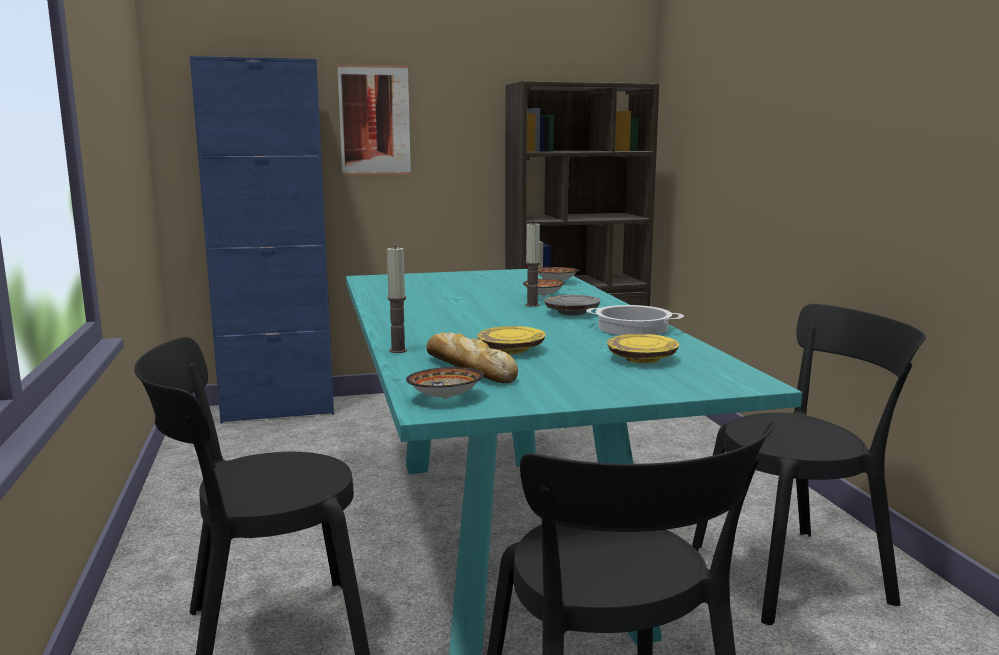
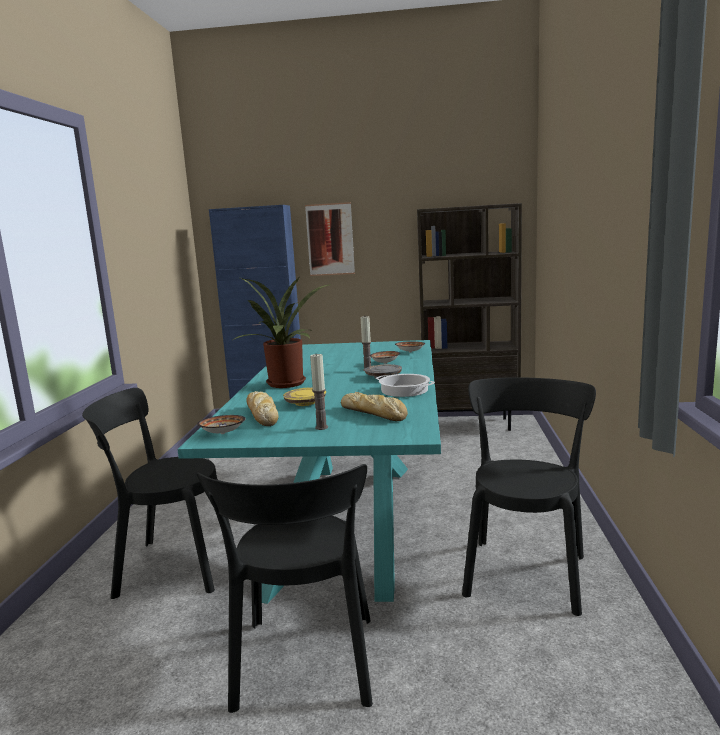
camera: 20 degrees right, 0 degrees up
candle [387,246,407,353] -> candle moved to [310,354,328,430]
yellow plate [607,334,679,363] -> bread [341,392,408,421]
black chair [692,304,926,625] -> black chair turned 75 degrees counterclockwise [462,377,596,616]
none -> potted plant [233,277,331,388]

